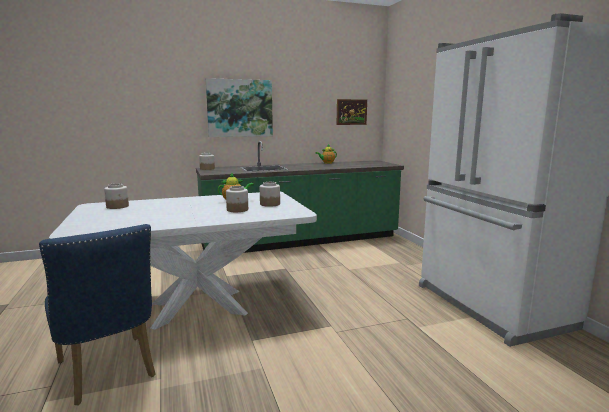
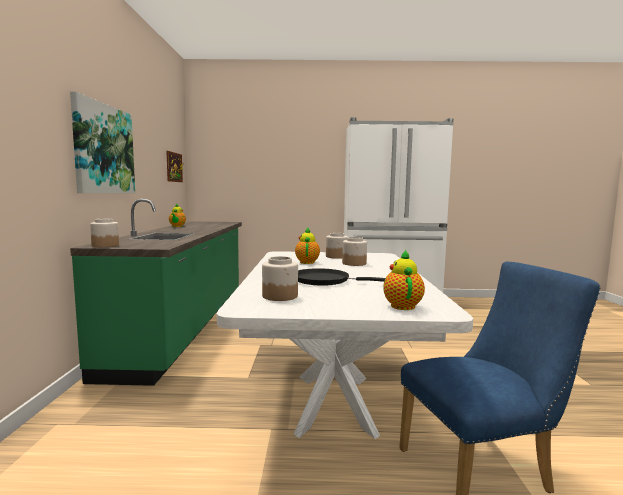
camera: 70 degrees left, 5 degrees down
none -> black frying pan [298,268,385,286]
none -> teapot [383,249,425,310]

